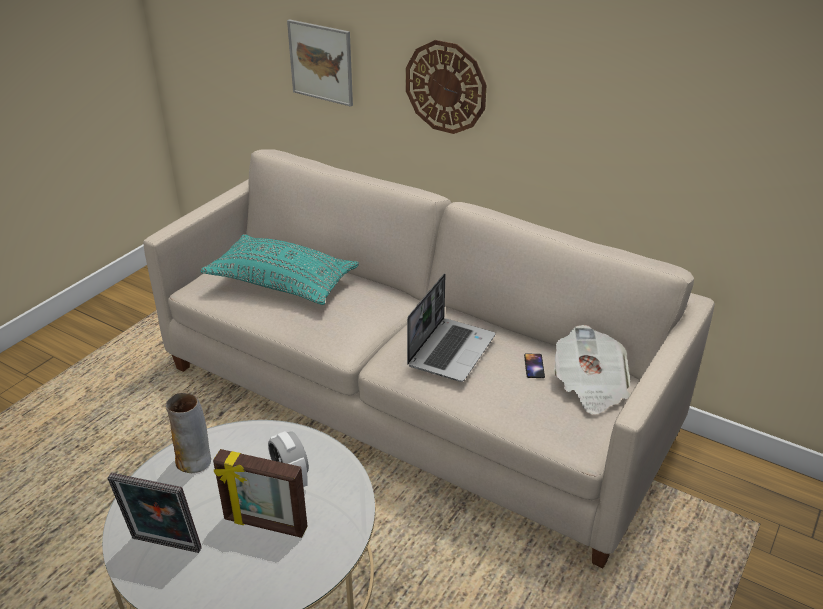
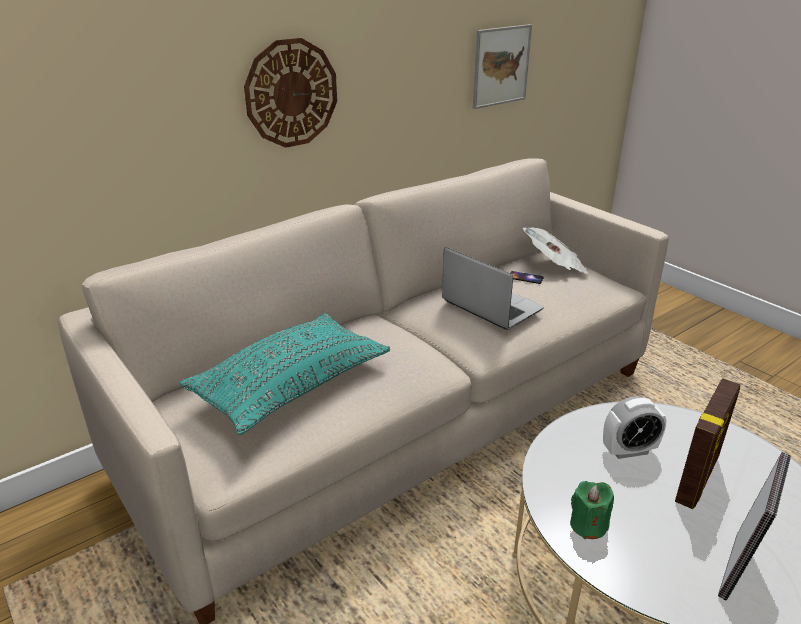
camera: 70 degrees left, 5 degrees down
vase [165,393,211,473] -> green candle [570,481,614,539]
picture [287,19,353,107] -> picture moved to [473,24,532,109]

